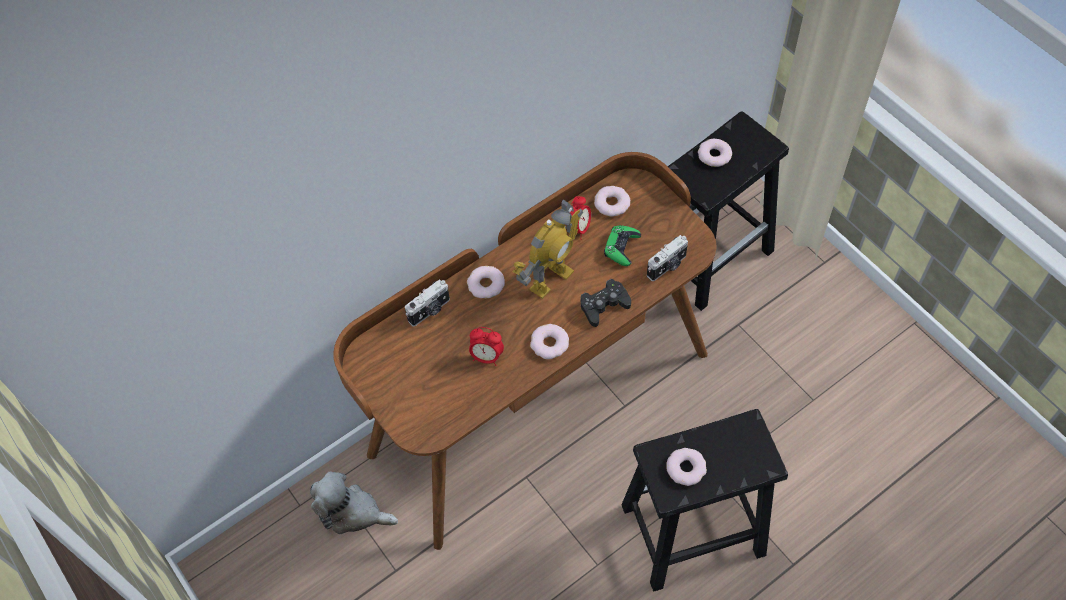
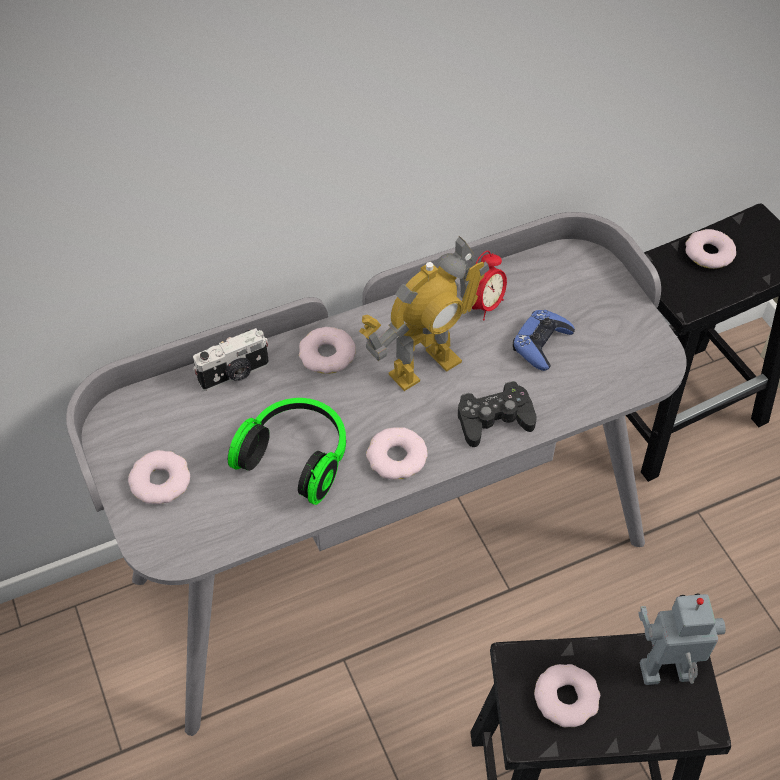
camera: 10 degrees right, 5 degrees down
plush toy [310,471,398,534] -> none
brown desk [333,152,716,550] -> grey desk [66,212,687,736]
alarm clock [469,327,504,366] -> headphones [228,398,346,505]
donut [594,186,630,217] -> donut moved to [128,450,190,504]
green game controller [604,225,641,266] -> blue game controller [513,310,575,371]
camera [647,235,688,281] -> none
none -> toy robot [638,594,726,685]

